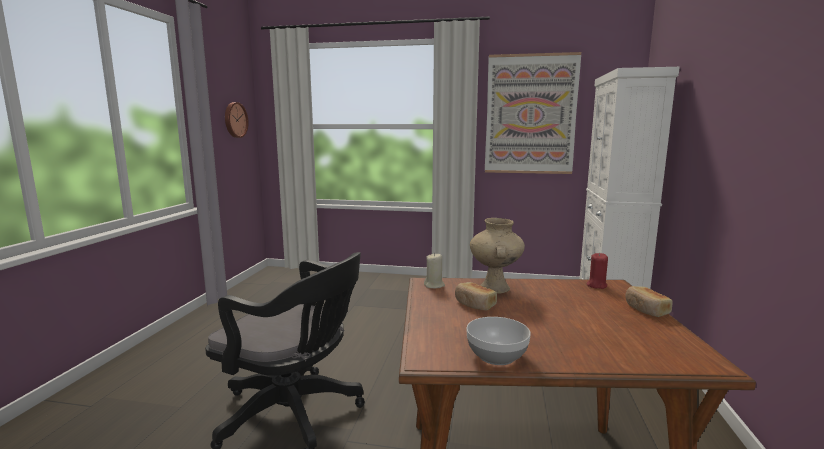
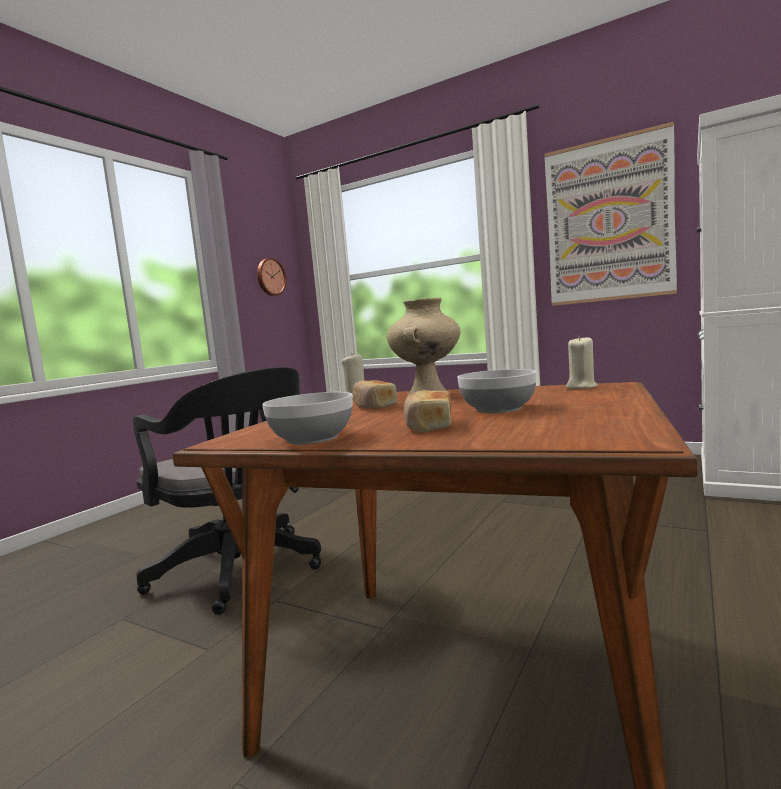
camera: 20 degrees right, 5 degrees down
red candle [586,253,608,289] -> beige candle [566,335,598,389]
bread [625,286,673,317] -> bread moved to [404,390,451,433]
none -> bowl [457,369,537,413]

